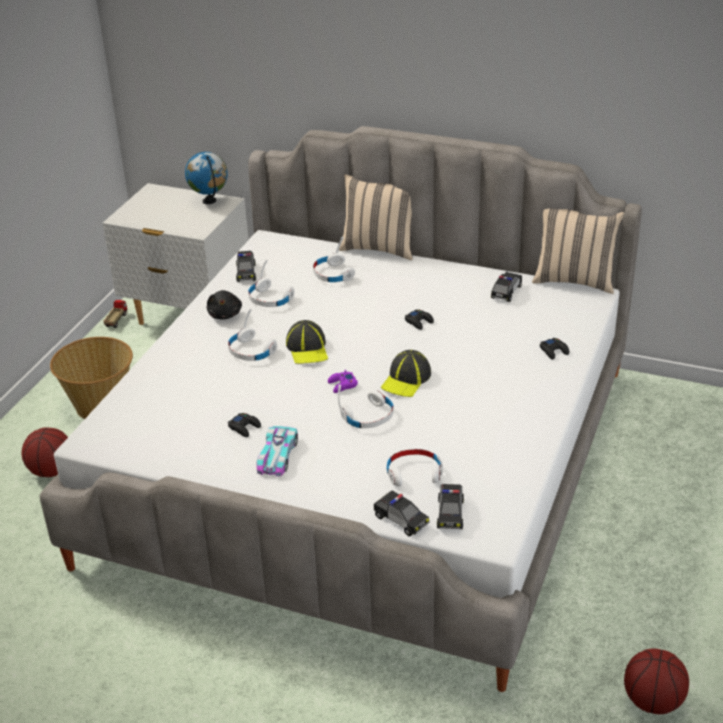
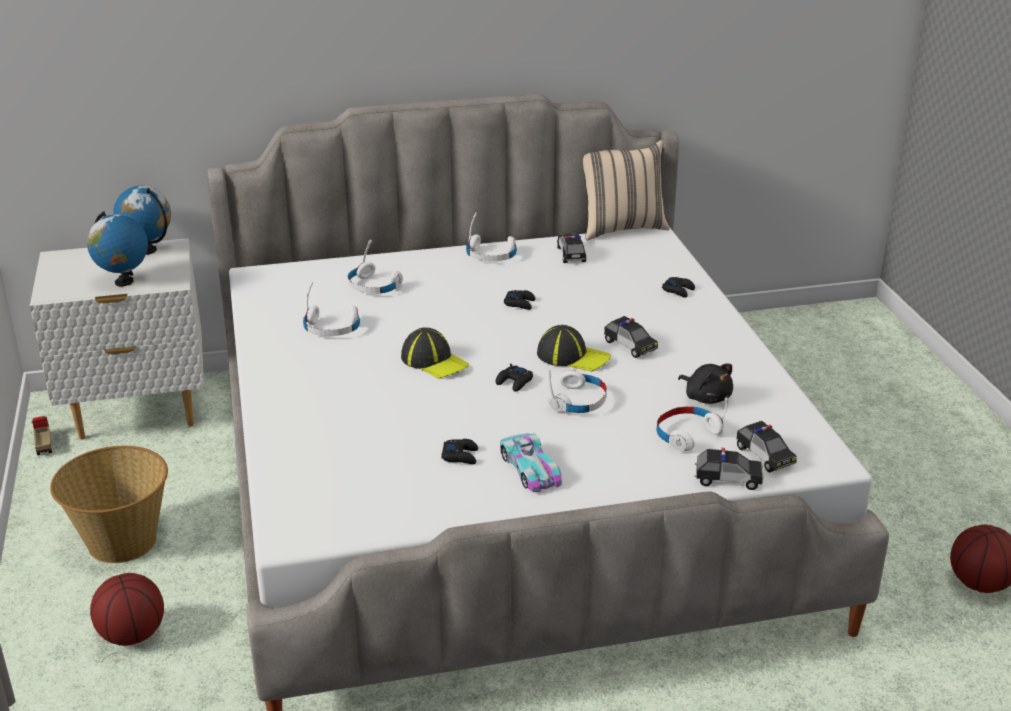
camera: 35 degrees left, 5 degrees down
black plush toy [207,290,242,320] -> black plush toy moved to [678,364,733,404]
white headphones [228,309,277,361] -> white headphones moved to [466,213,517,261]
toy car [236,251,256,282] -> toy car moved to [604,316,658,358]
purple game controller [328,370,358,393] -> black game controller [496,364,533,392]
beige pillow [339,174,413,260] -> none
cap [381,350,431,397] -> cap turned 60 degrees counterclockwise [537,325,611,372]
none -> globe [87,212,148,287]

